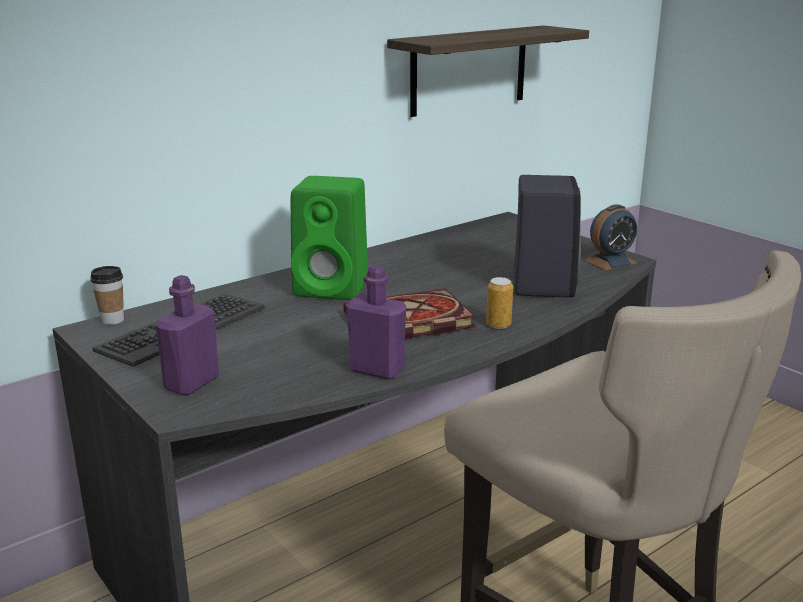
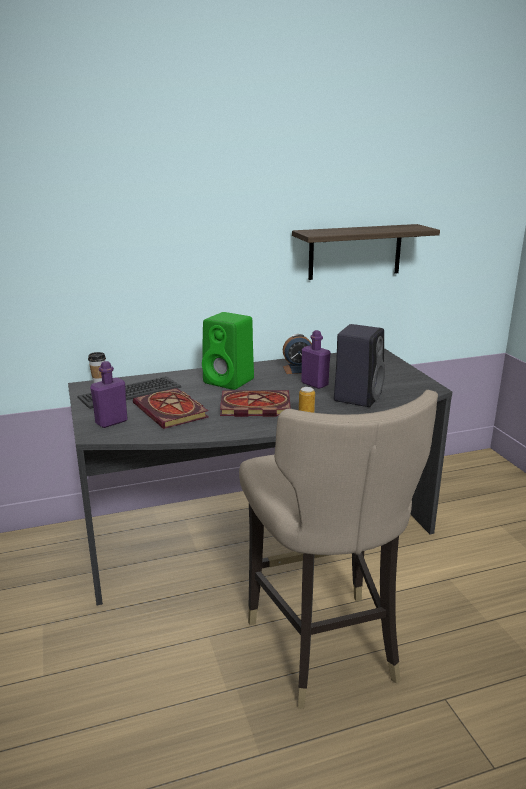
camera: 20 degrees right, 0 degrees up
purple bottle [347,265,406,380] -> purple bottle moved to [301,330,331,389]
alarm clock [584,204,637,271] -> alarm clock moved to [283,334,312,374]
none -> book [133,388,209,429]

